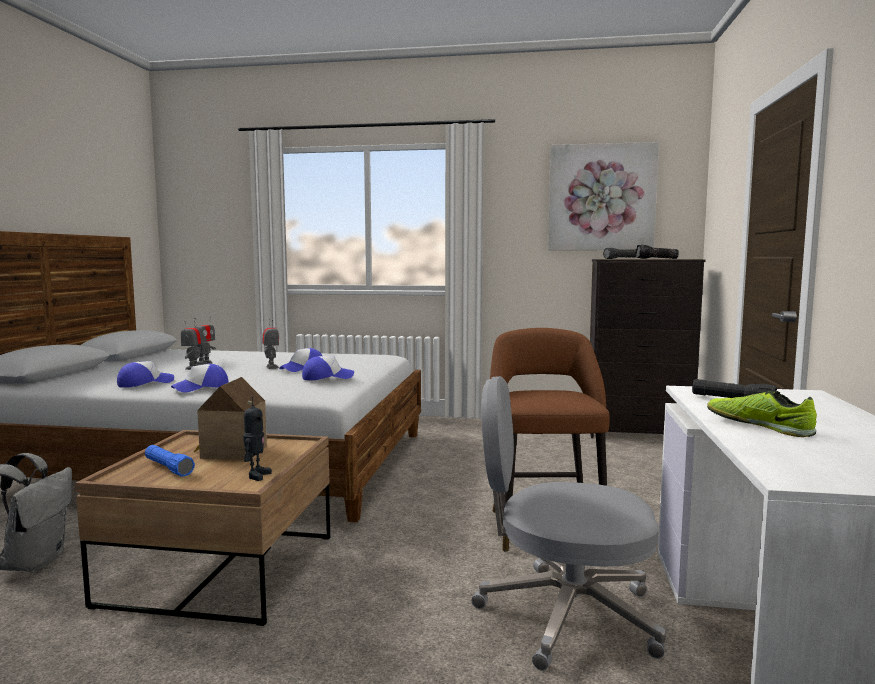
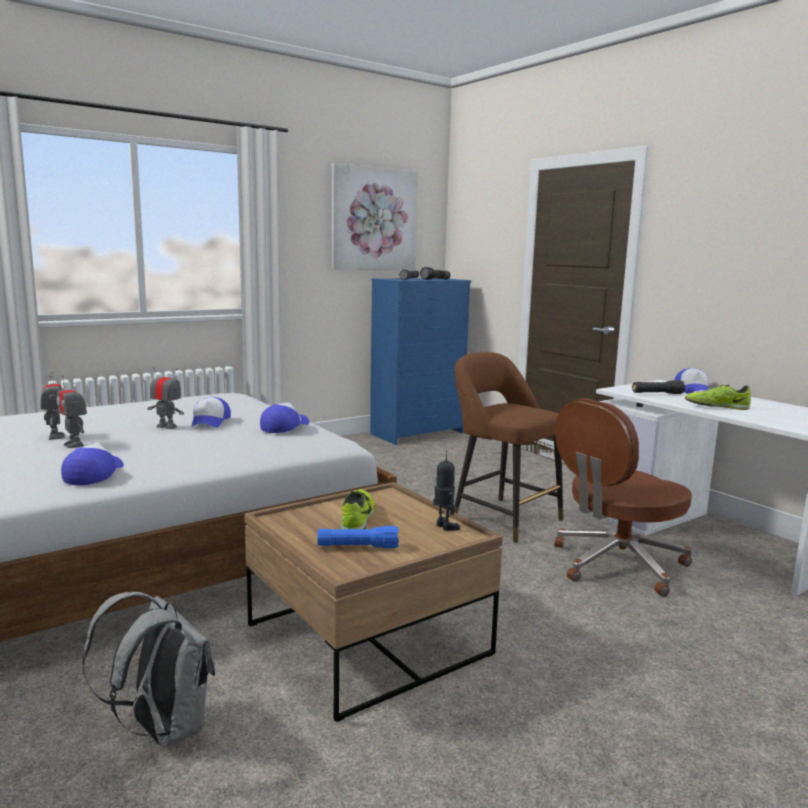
camera: 45 degrees left, 5 degrees up
cap [171,364,228,392] -> cap moved to [674,368,709,394]
toy house [194,377,267,461] -> shoe [341,489,375,530]
grey office chair [472,376,666,671] -> brown office chair [555,398,692,597]
black dresser [590,259,705,438] -> blue dresser [370,278,472,445]

